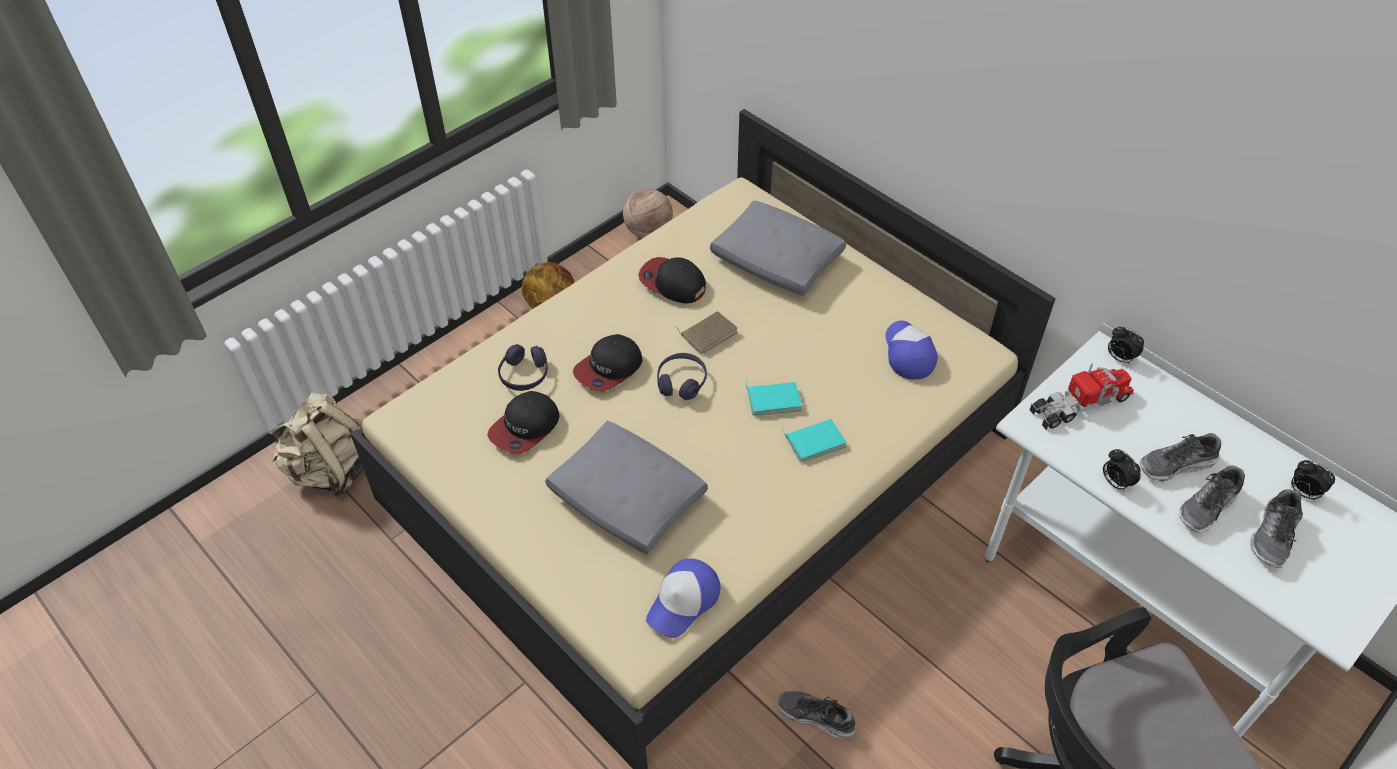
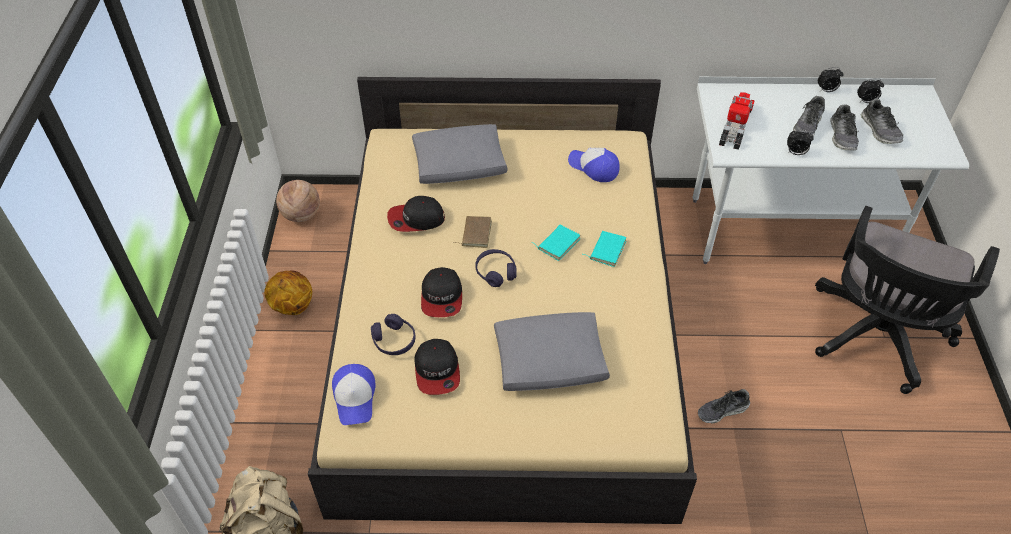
camera: 45 degrees left, 0 degrees up
cap [646,558,720,638] -> cap moved to [332,364,376,425]
alarm clock [1108,326,1144,365] -> alarm clock moved to [818,67,844,92]

